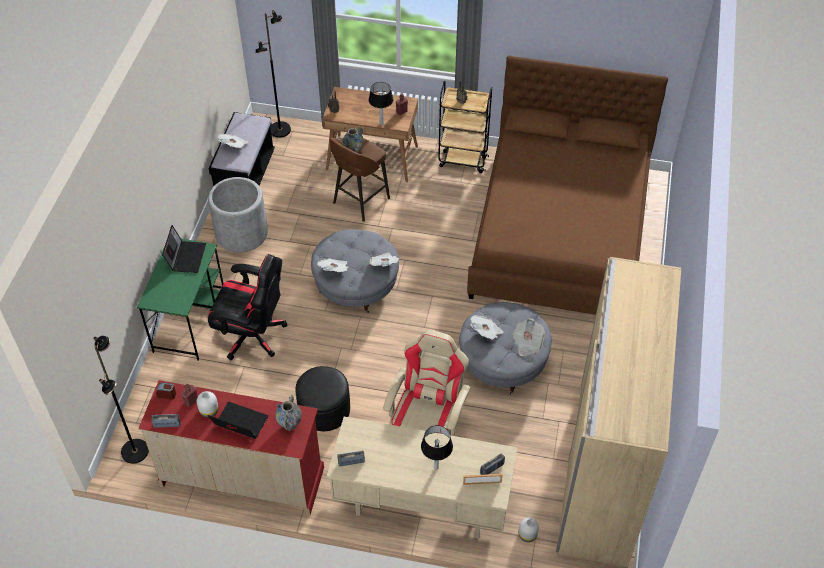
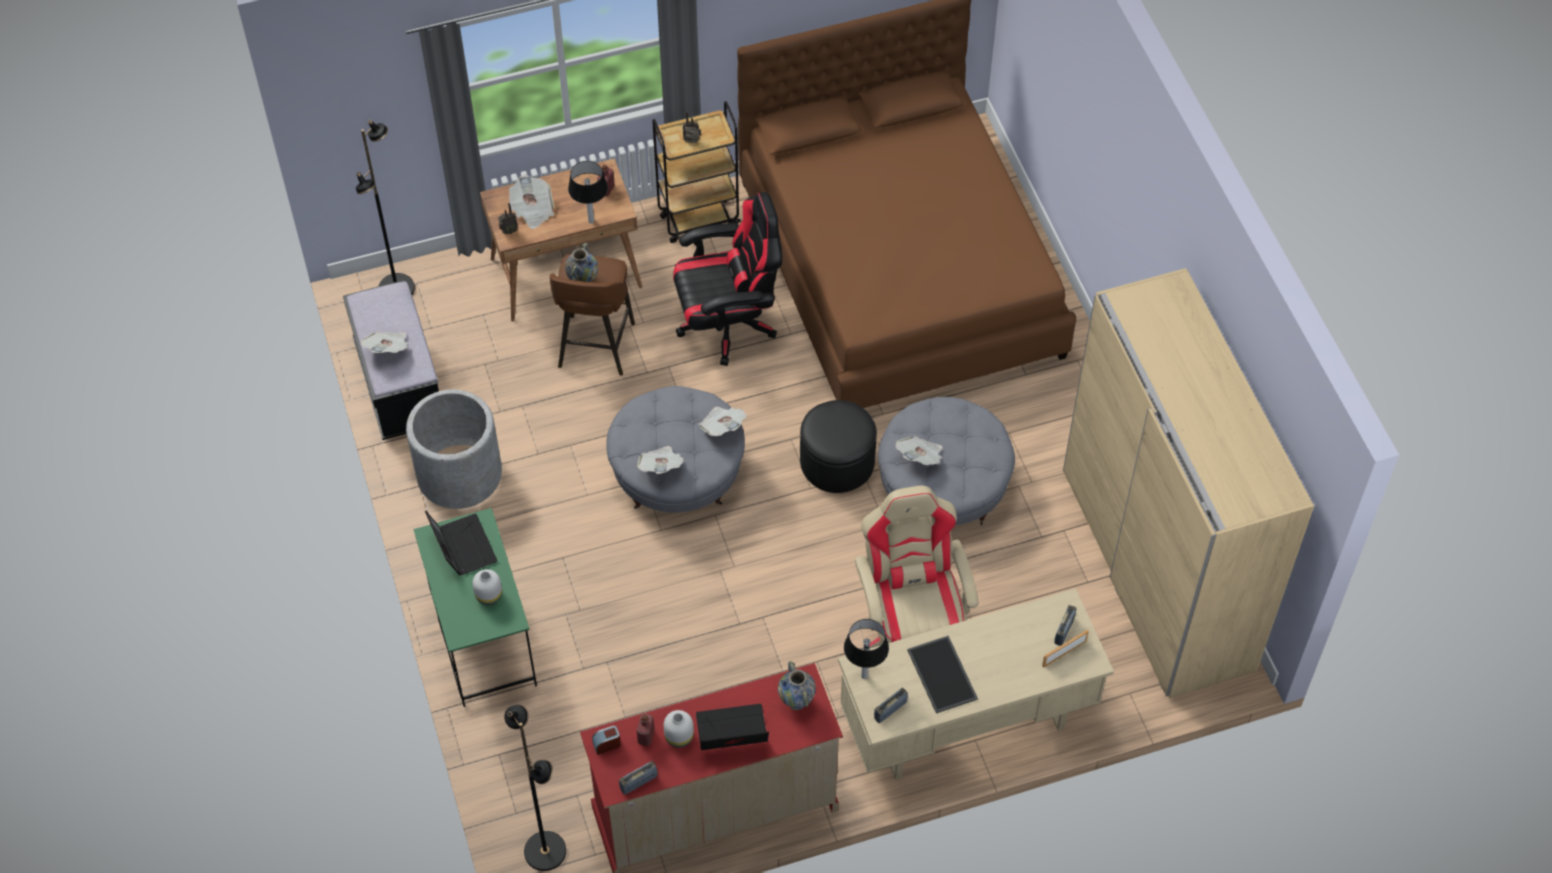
camera: 30 degrees left, 5 degrees up
black office chair [208,254,287,360] -> black office chair moved to [673,192,782,366]
black ottoman [295,366,350,431] -> black ottoman moved to [800,400,877,493]
table lamp [421,425,453,470] -> table lamp moved to [844,619,889,679]
newspaper [512,318,545,356] -> newspaper moved to [509,175,554,229]
white vase [519,517,539,542] -> white vase moved to [473,569,502,605]
none -> tray [907,635,978,713]

